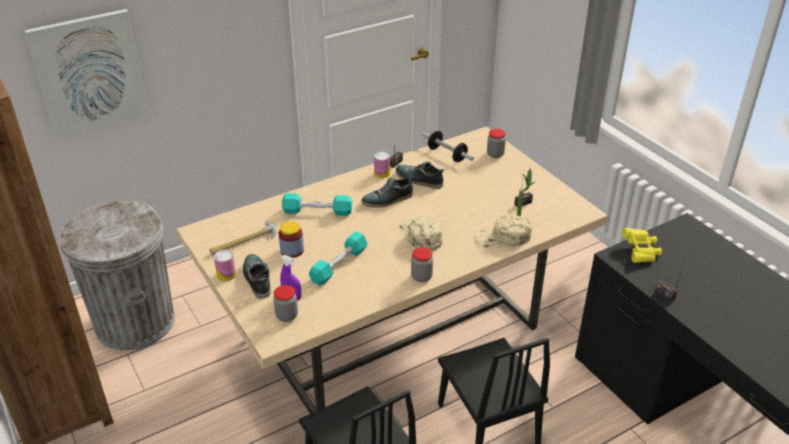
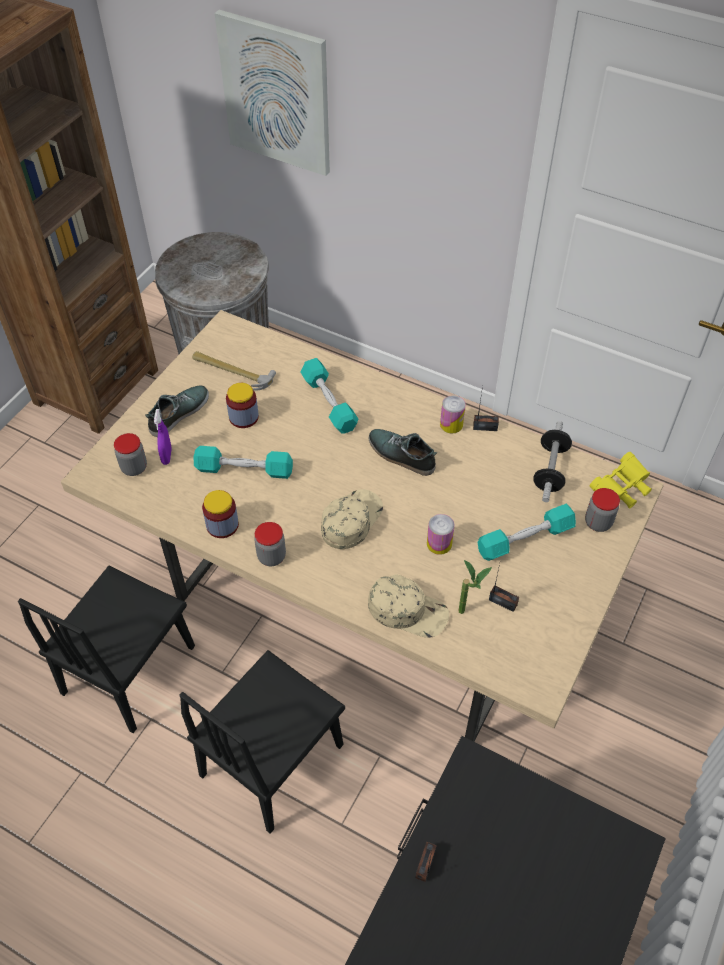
camera: 60 degrees right, 15 degrees up
can [214,250,236,281] -> can moved to [427,514,454,555]
shoe [396,162,444,189] -> none
beige cap [476,215,531,248] -> beige cap turned 150 degrees clockwise [368,575,449,638]
yellow binoculars [622,228,662,263] -> yellow binoculars moved to [590,452,652,509]
none -> jar [202,490,239,538]
none -> turquoise dumbbell [477,504,576,561]

